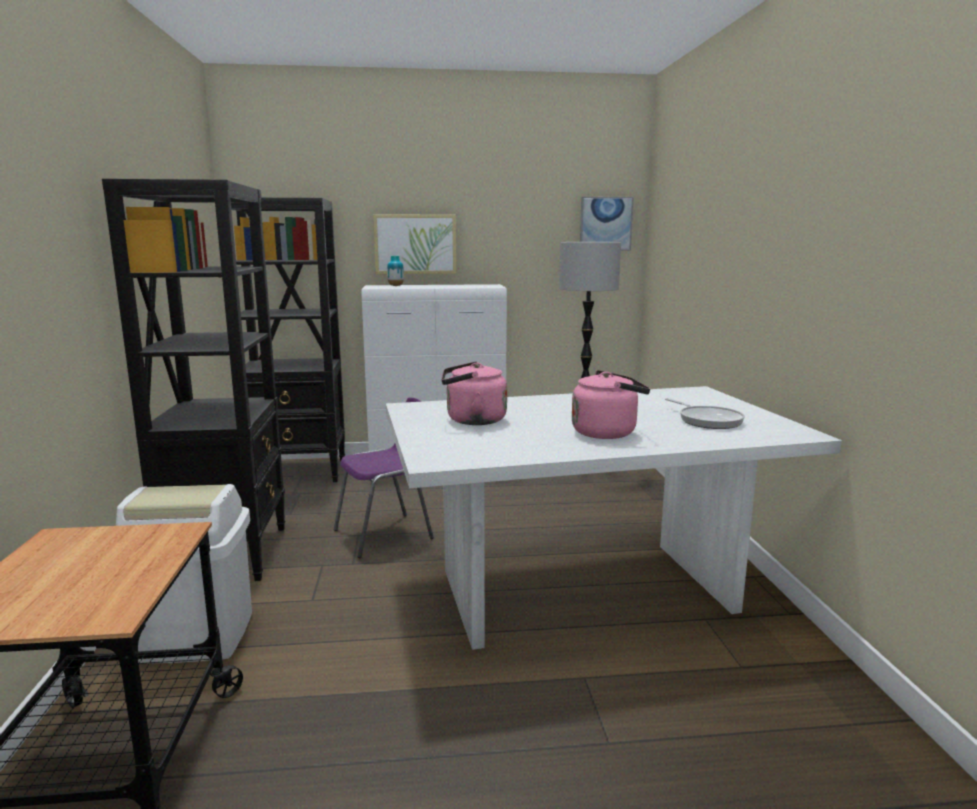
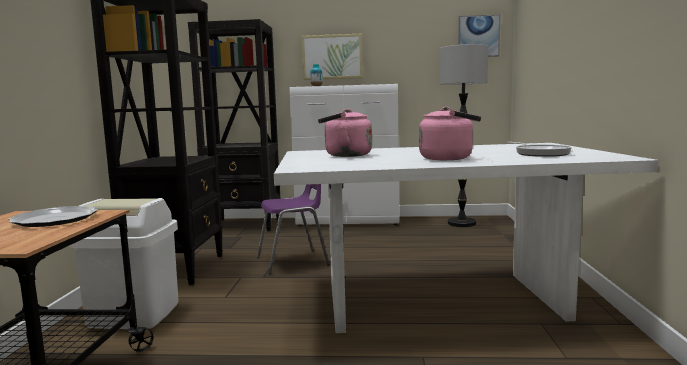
camera: 10 degrees right, 5 degrees down
none -> plate [9,206,98,227]

